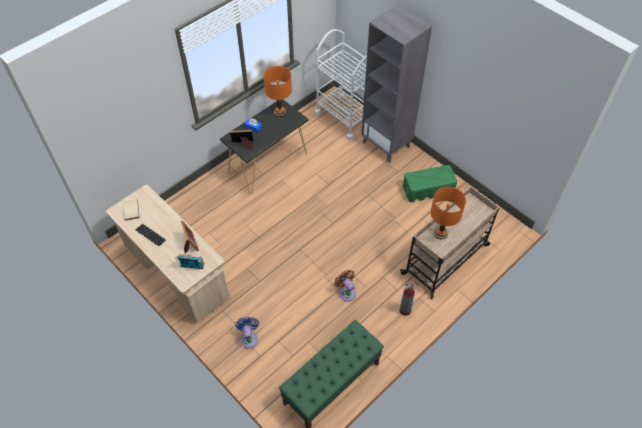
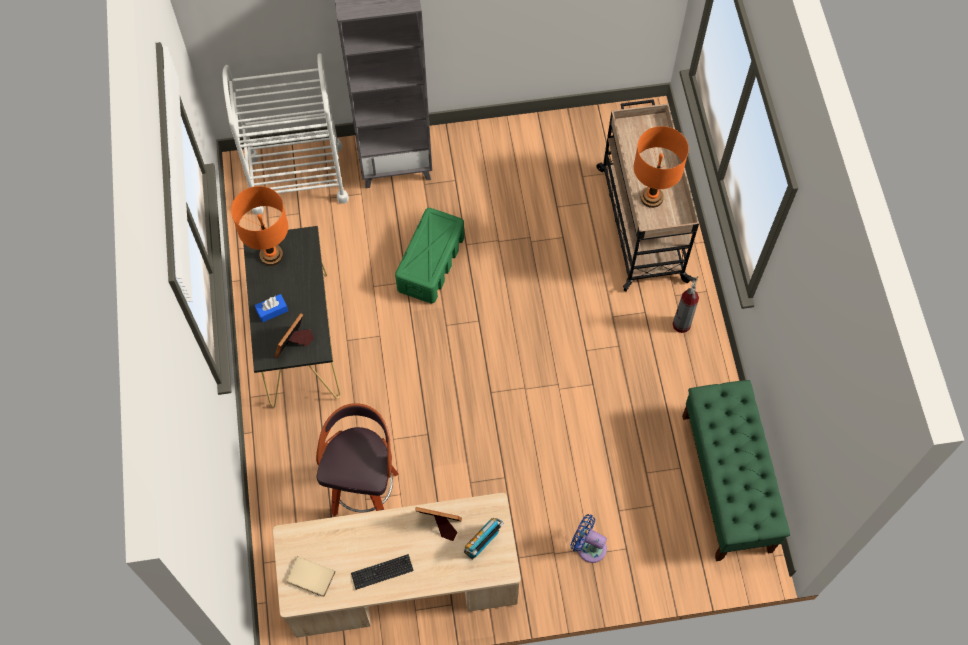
camera: 55 degrees left, 10 degrees up
brown fan [334,270,356,302] -> none
green storage box [403,165,457,202] -> green storage box moved to [395,208,464,303]
none -> stool [316,403,398,516]

